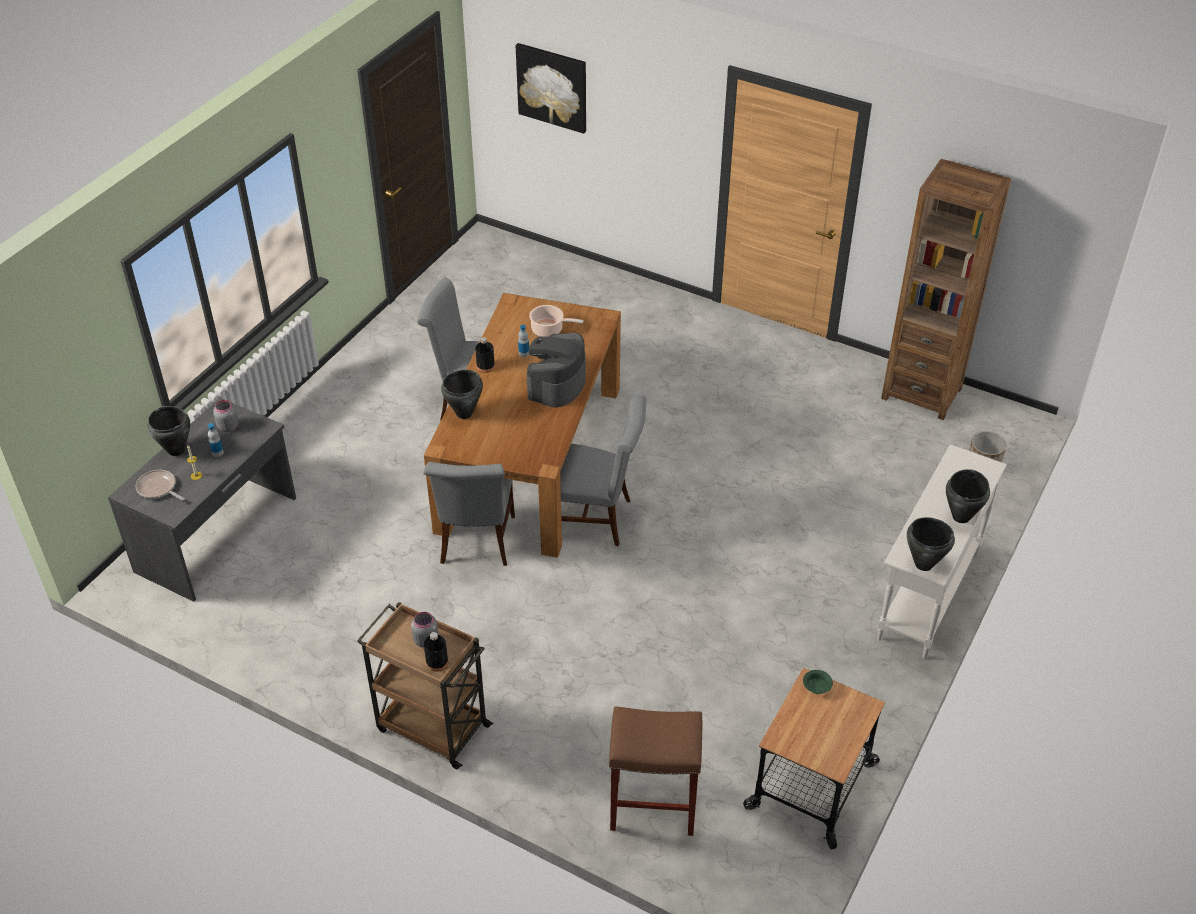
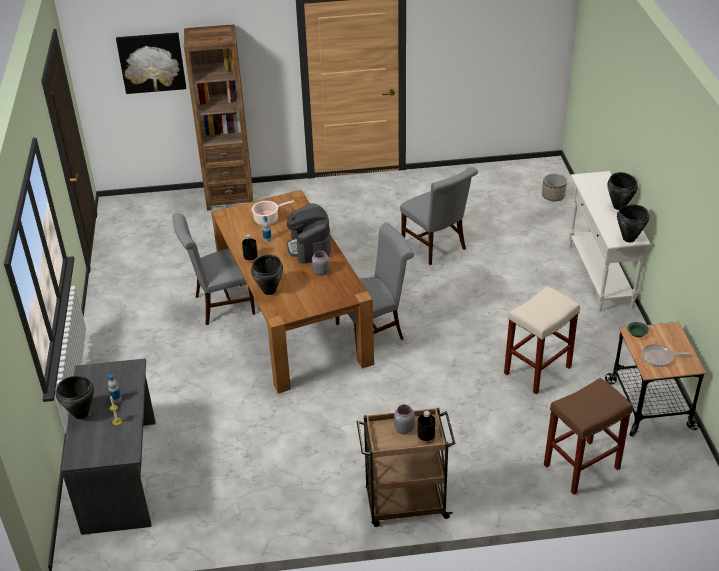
camera: 35 degrees left, 5 degrees down
frying pan [136,470,185,501] -> frying pan moved to [641,344,691,367]
grey jar [213,400,239,432] -> grey jar moved to [312,250,329,276]
grey chair [424,462,515,566] -> grey chair moved to [400,167,478,265]
brown bookcase [881,159,1011,420] -> brown bookcase moved to [184,24,253,211]
none -> beige stool [504,286,580,394]

